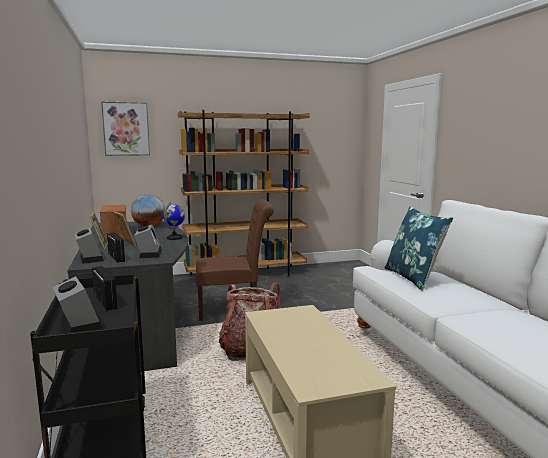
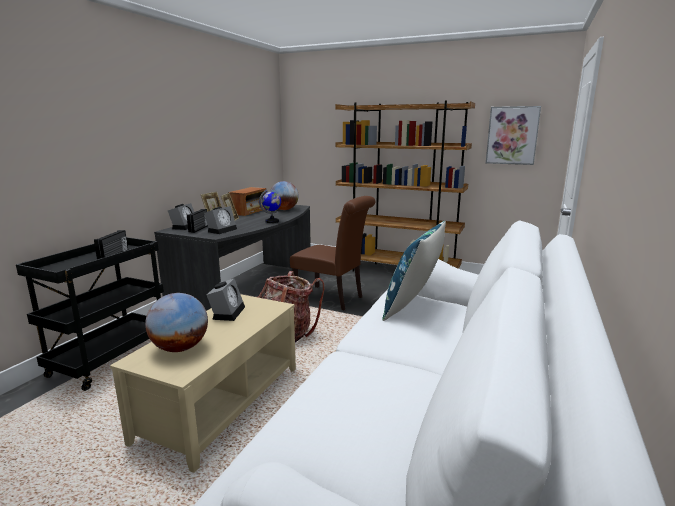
camera: 40 degrees right, 5 degrees up
alarm clock [52,276,103,333] -> alarm clock moved to [207,279,245,321]
picture [101,101,150,156] -> picture moved to [486,106,541,165]
none -> globe [145,293,208,352]

